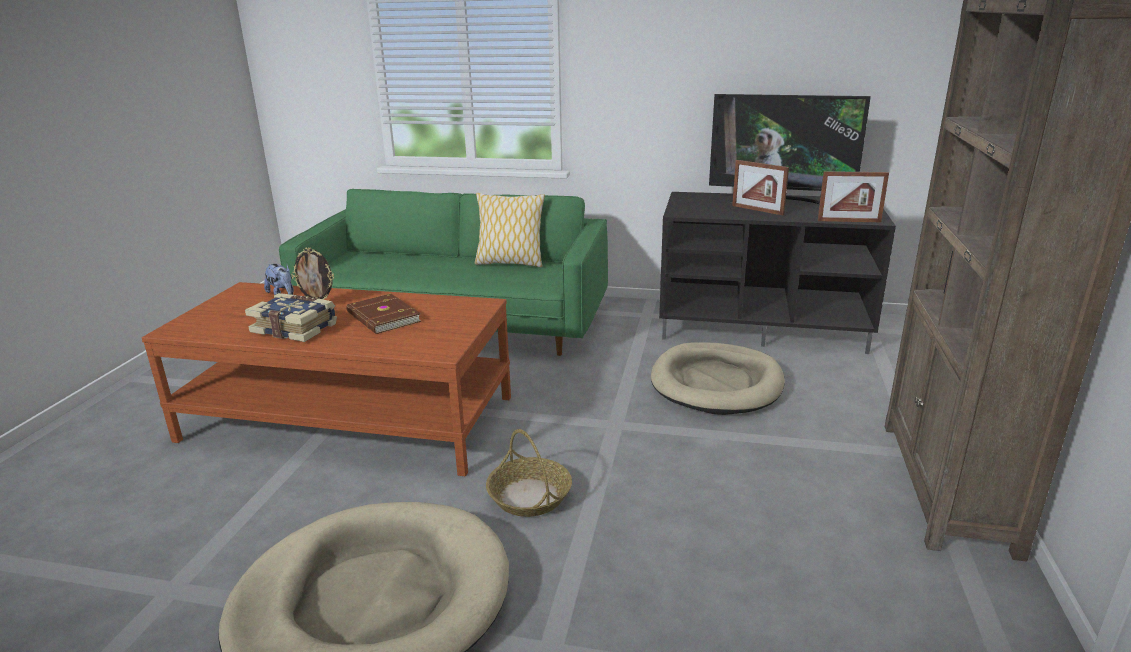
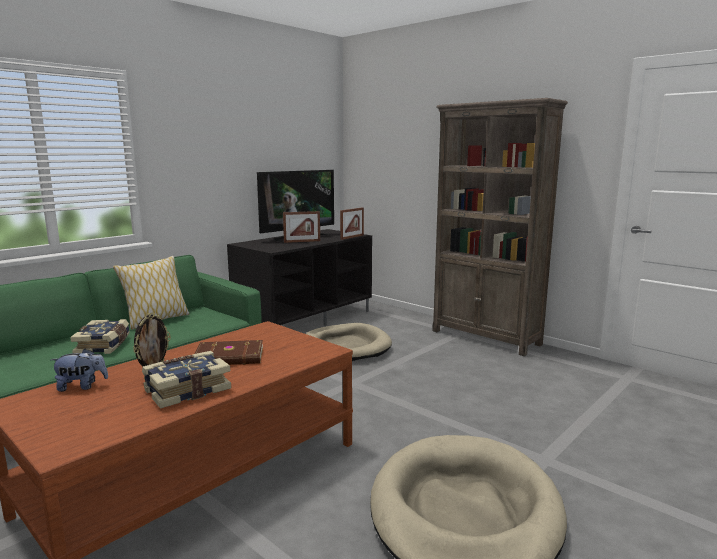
camera: 60 degrees left, 10 degrees down
basket [486,429,572,517] -> none
none -> book [70,319,130,354]

